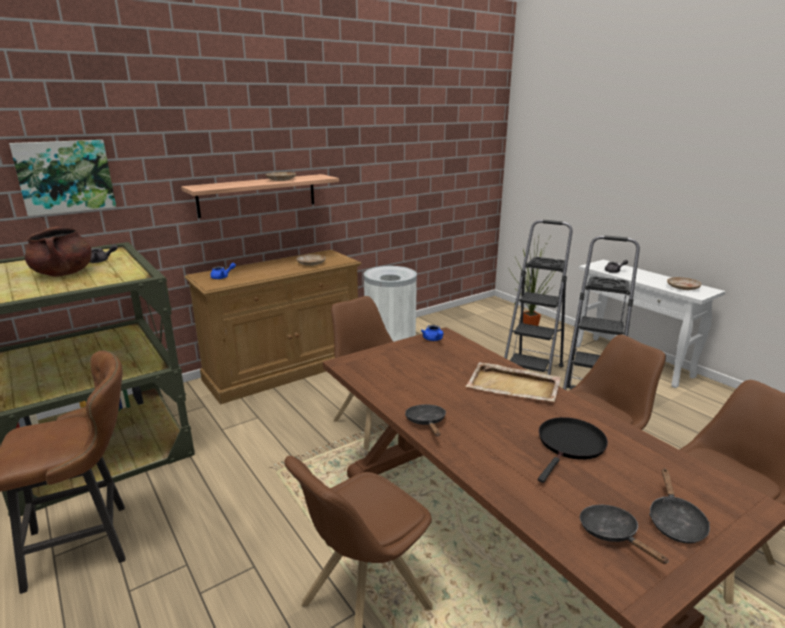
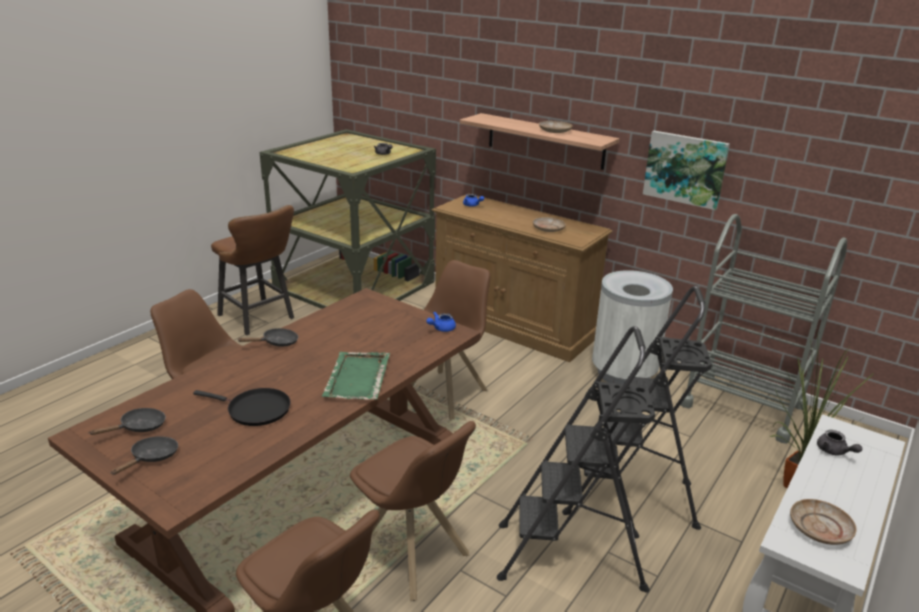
camera: 70 degrees right, 5 degrees up
picture [9,140,116,216] -> picture moved to [643,131,730,210]
brown cooking pot [25,227,92,277] -> none
beige tray [466,362,561,402] -> green tray [322,352,390,400]
black frying pan [649,468,710,544] -> black frying pan turned 120 degrees clockwise [111,436,178,475]
none -> grey cart [681,214,847,444]

